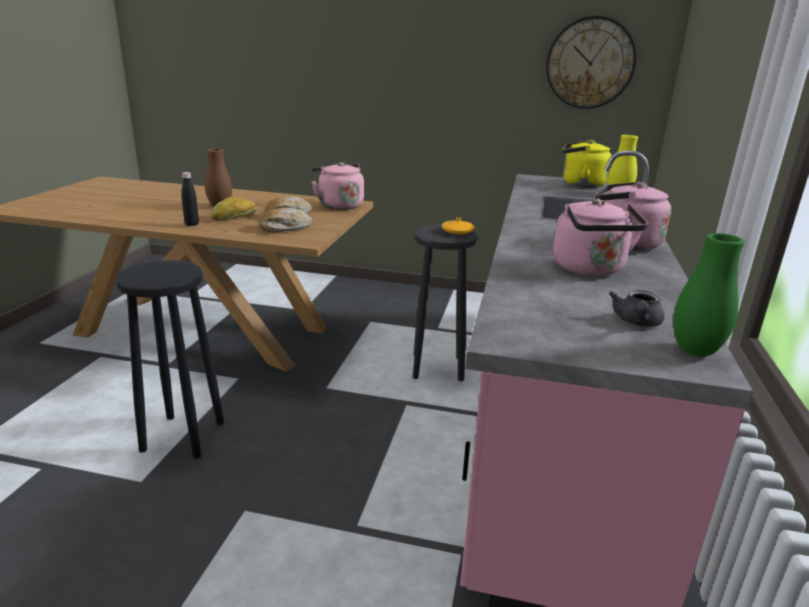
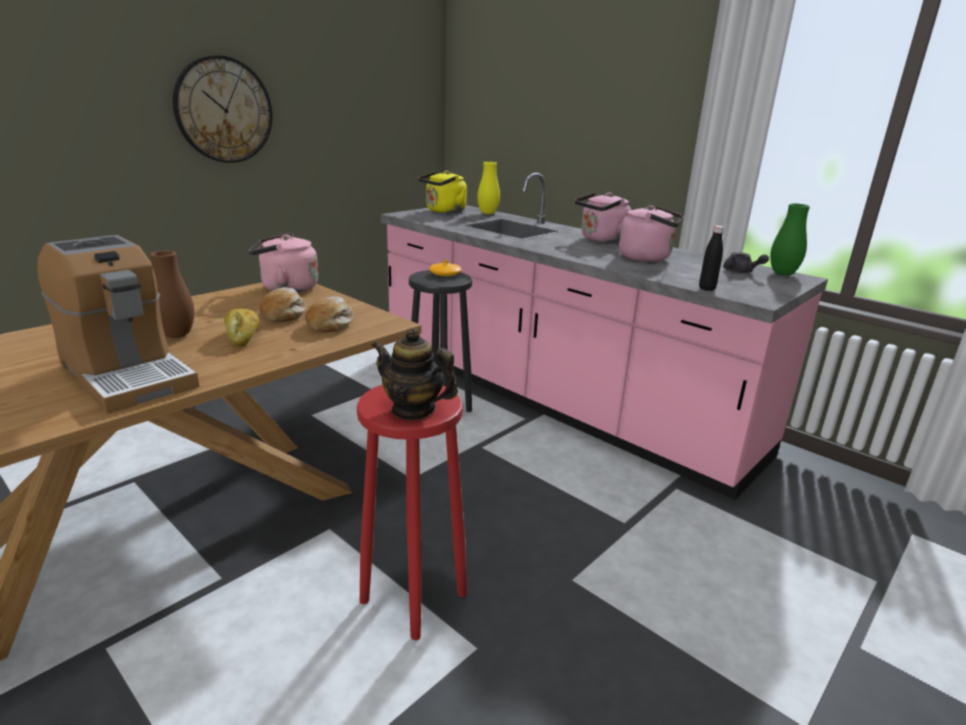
camera: 60 degrees left, 0 degrees up
black stool [116,260,224,459] -> red stool [357,385,467,640]
black bottle [181,172,199,226] -> black bottle moved to [699,226,724,291]
wall clock [546,16,636,109] -> wall clock moved to [173,55,273,163]
none -> coffee machine [37,235,200,414]
none -> teapot [372,328,458,420]

